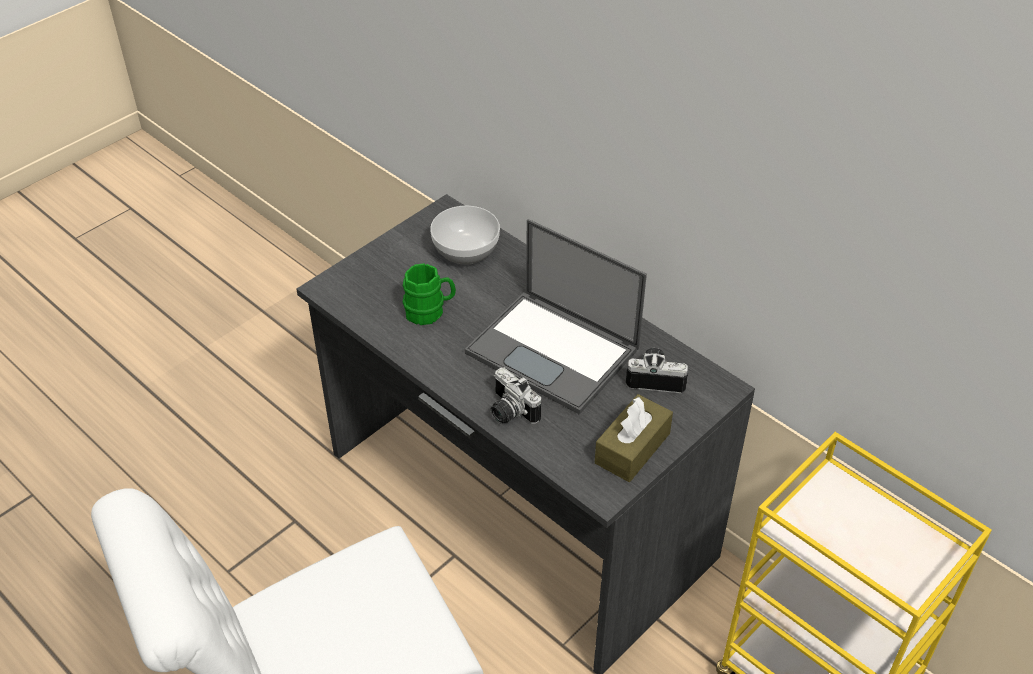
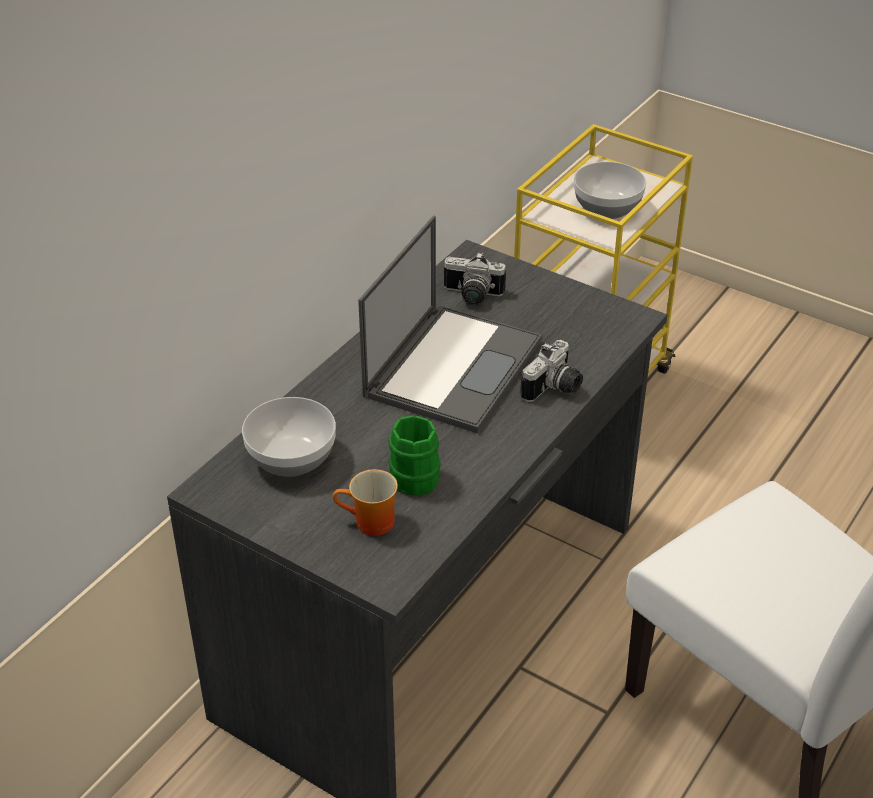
camera: 100 degrees left, 5 degrees down
brown tissue box [595,394,673,482] -> none
camera [626,348,688,393] -> camera turned 75 degrees counterclockwise [444,252,506,306]
none -> mug [333,469,398,536]
none -> bowl [574,161,646,219]

